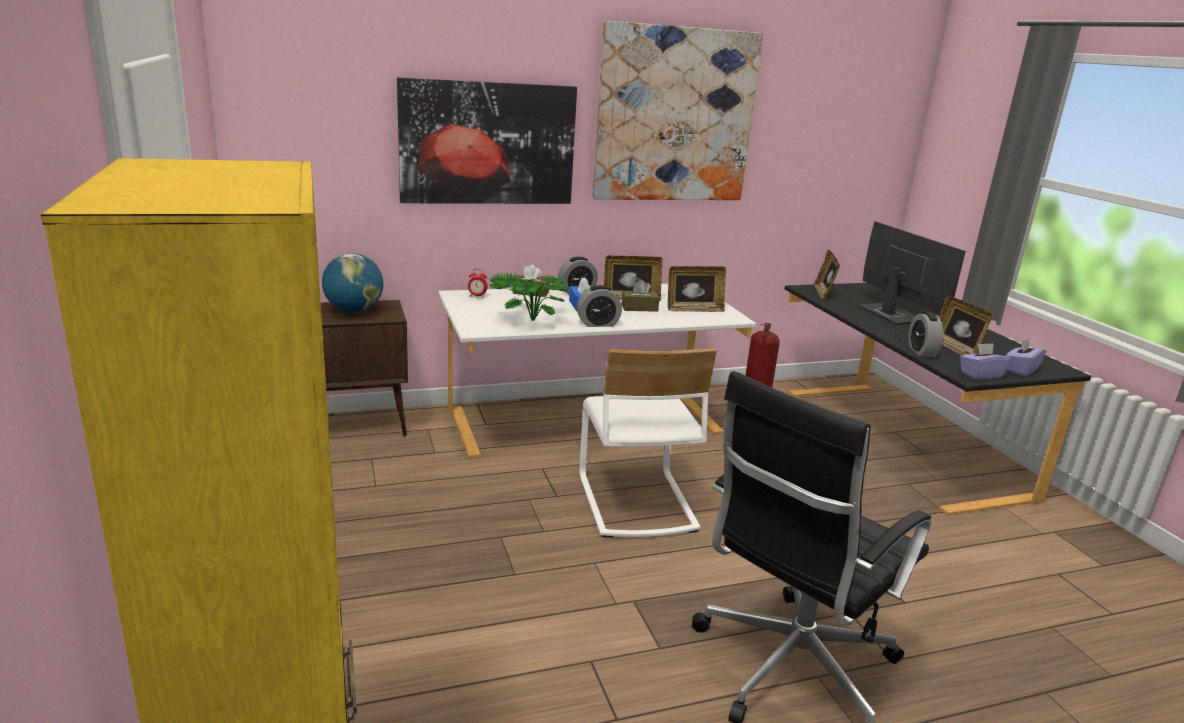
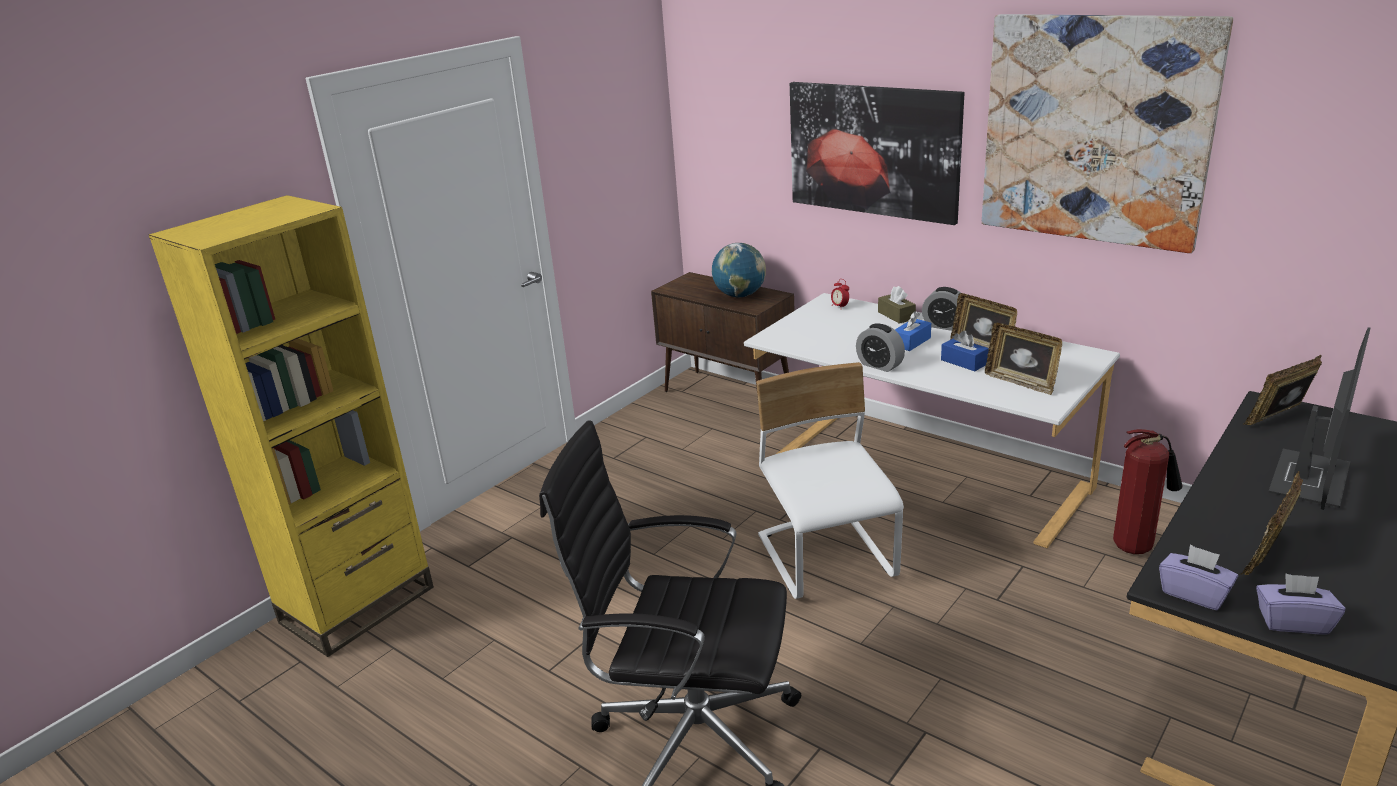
camera: 60 degrees right, 5 degrees up
potted plant [490,272,569,321] -> none
white chair [579,348,717,538] -> white chair turned 120 degrees clockwise [756,362,904,599]
brown tissue box [621,280,659,312] -> blue tissue box [941,330,989,371]
alarm clock [908,312,943,357] -> none

